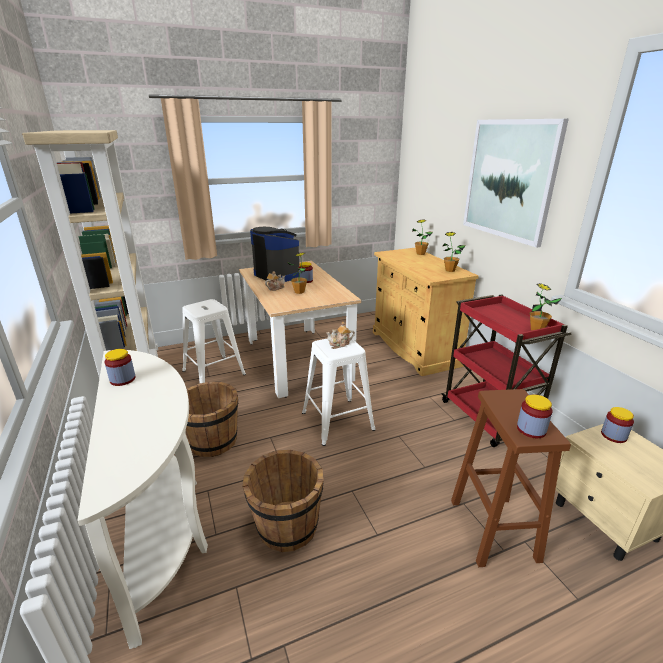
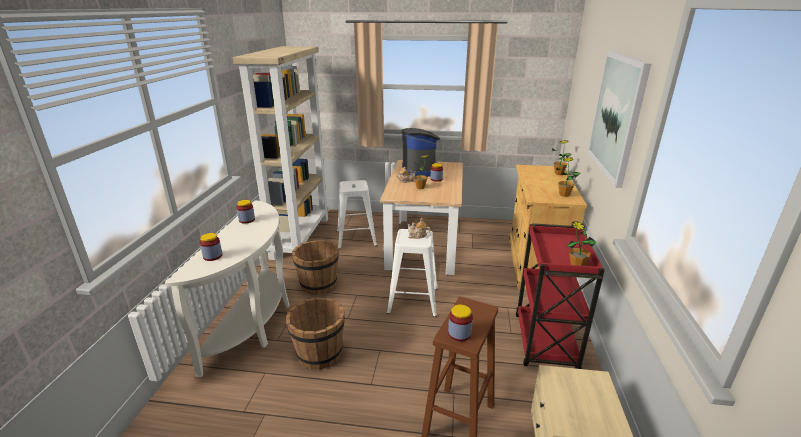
camera: 30 degrees right, 0 degrees up
jar [601,407,634,443] -> jar moved to [200,233,222,261]

